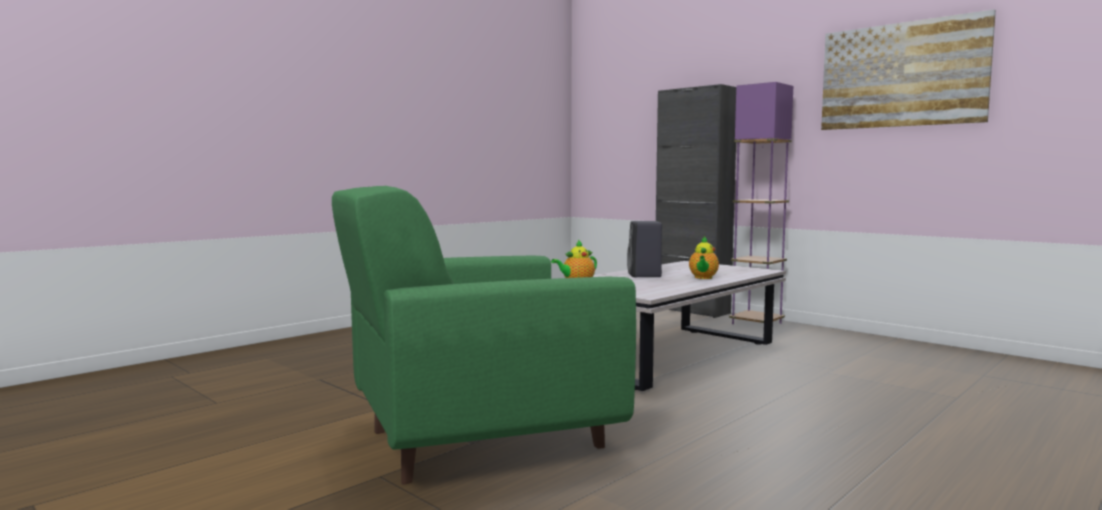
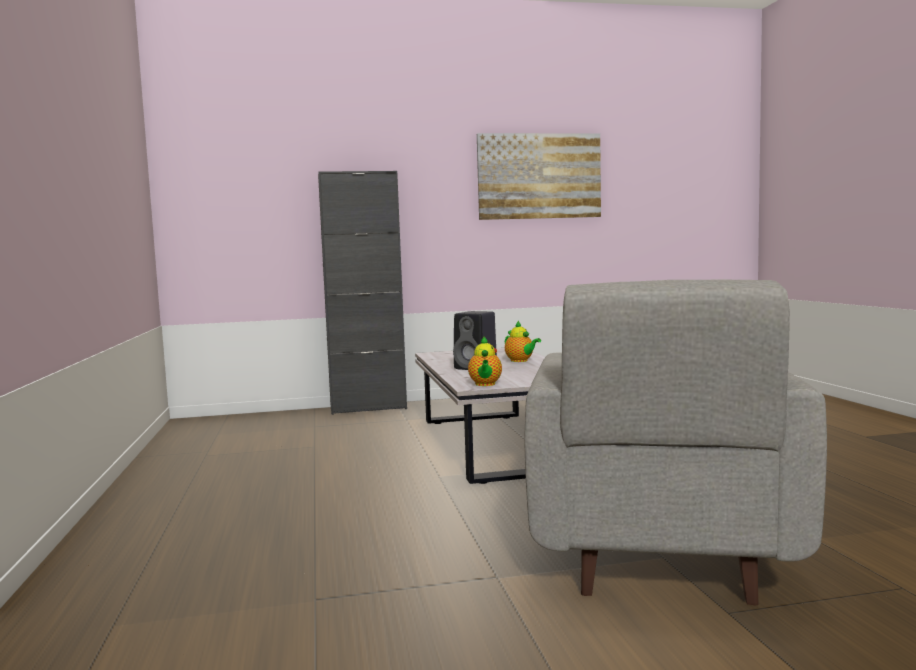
camera: 55 degrees left, 0 degrees up
green armchair [332,186,636,484] -> grey armchair [525,279,827,605]
purple floor lamp [729,82,793,324] -> none

